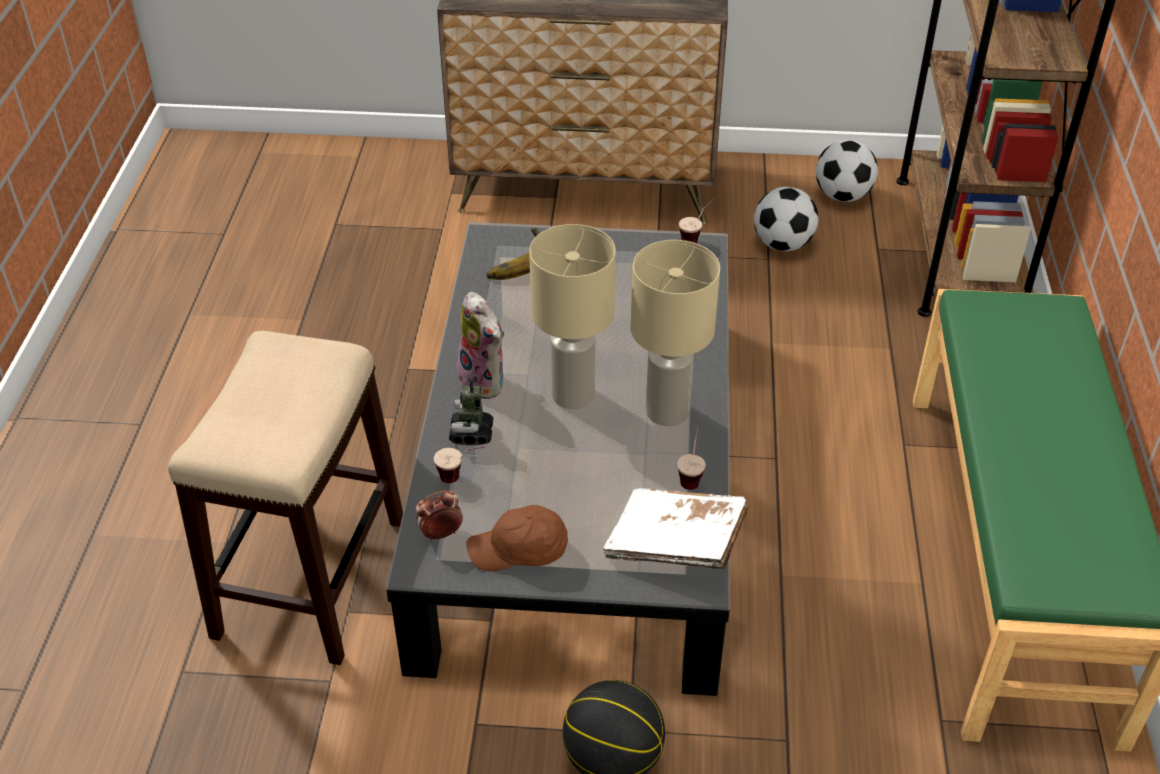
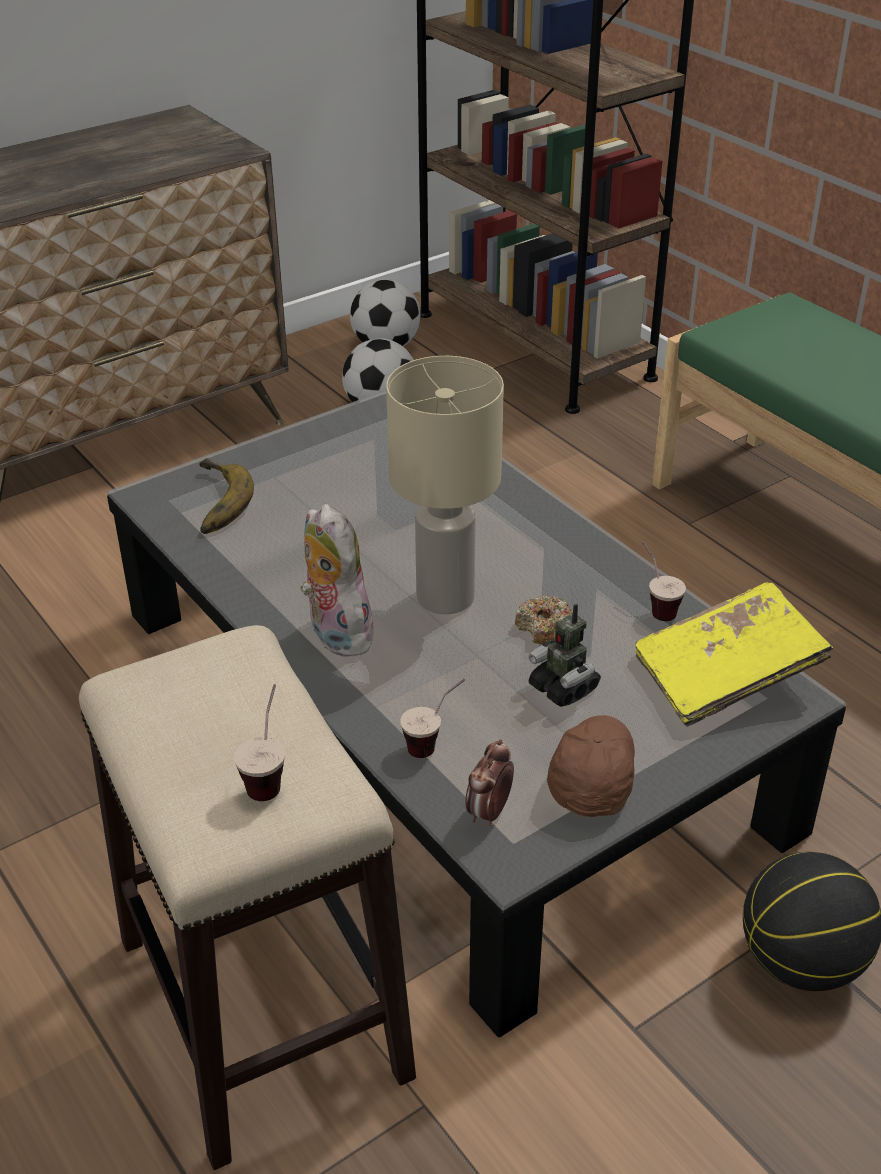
camera: 40 degrees left, 5 degrees down
toy robot [449,380,494,445] -> toy robot moved to [529,603,601,707]
plush toy [457,292,504,399] -> plush toy turned 135 degrees counterclockwise [300,504,378,657]
brown cap [466,505,568,571] -> brown cap turned 150 degrees clockwise [547,715,635,817]
white book [604,488,749,569] -> yellow book [635,582,833,727]
beige table lamp [631,240,720,426] -> none
cup [679,199,715,243] -> cup moved to [234,684,285,801]
none -> donut [515,595,573,644]

